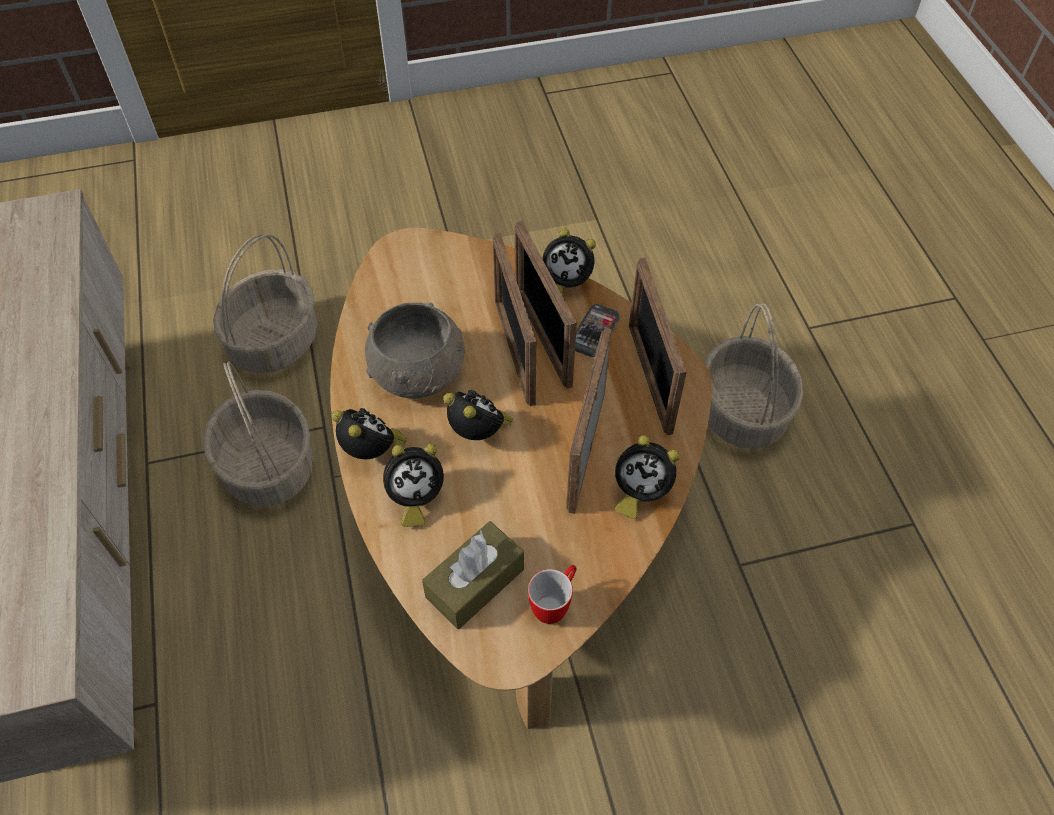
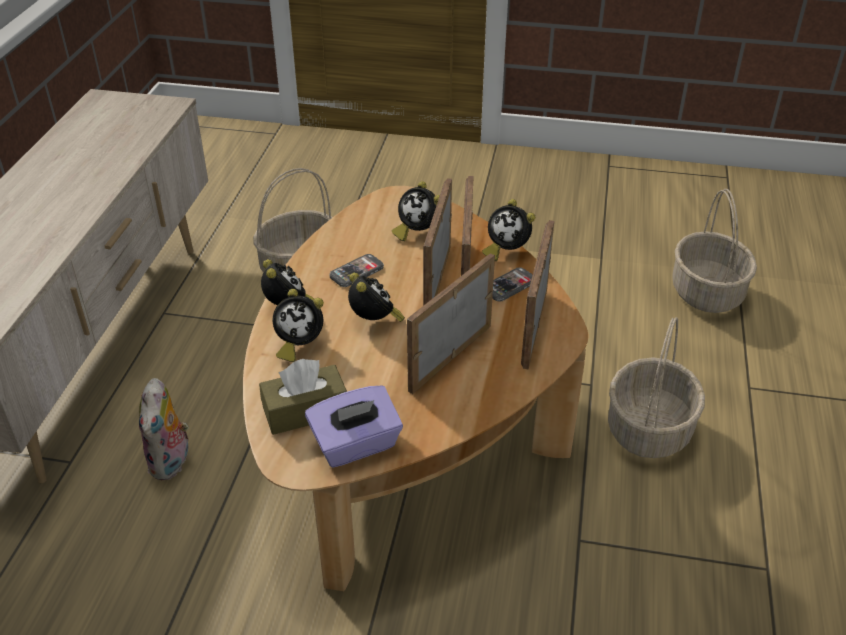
camera: 25 degrees right, 15 degrees down
basket [203,361,313,507] -> basket moved to [672,189,757,313]
grey bowl [365,302,465,398] -> phone [329,254,384,287]
mug [528,565,576,624] -> purple tissue box [305,386,403,468]
alarm clock [614,435,680,519] -> alarm clock moved to [392,181,440,241]
none -> plush toy [139,378,189,480]

